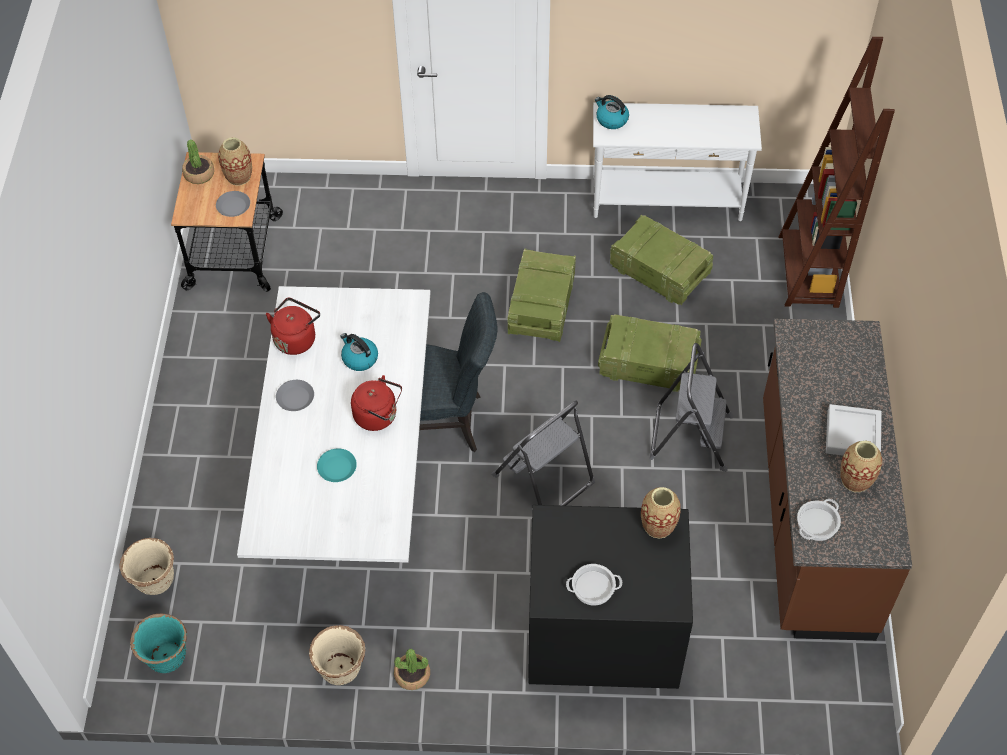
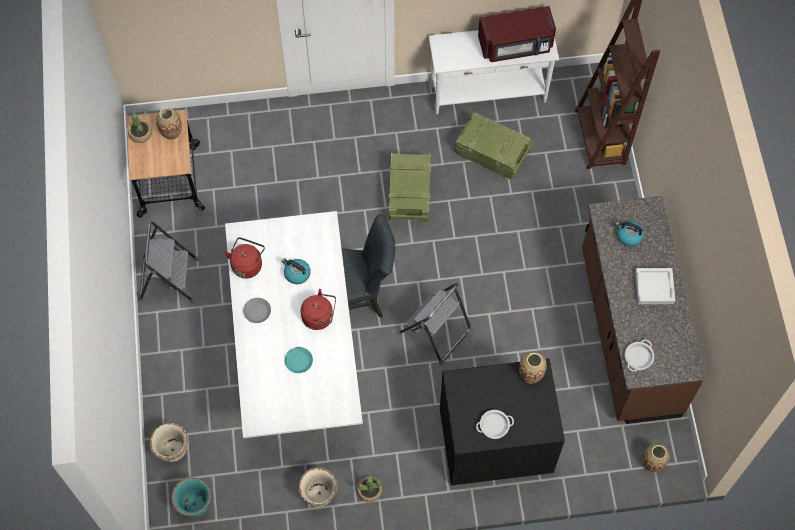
camera: 10 degrees left, 10 degrees up
grey plate [216,191,250,217] -> none
kettle [595,95,629,129] -> kettle moved to [615,221,644,246]
crate [598,314,702,392] -> none
grey step ladder [650,343,733,472] -> grey step ladder moved to [139,222,199,303]
vase [840,440,882,492] -> vase moved to [642,443,670,472]
none -> red microwave [478,6,556,62]

